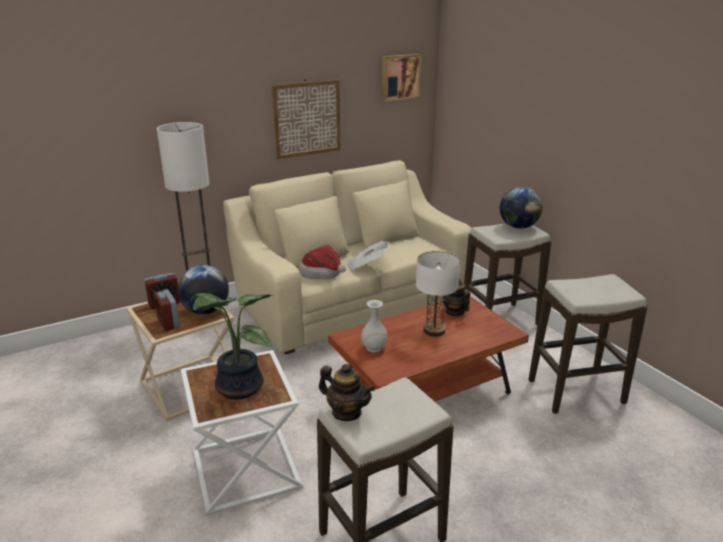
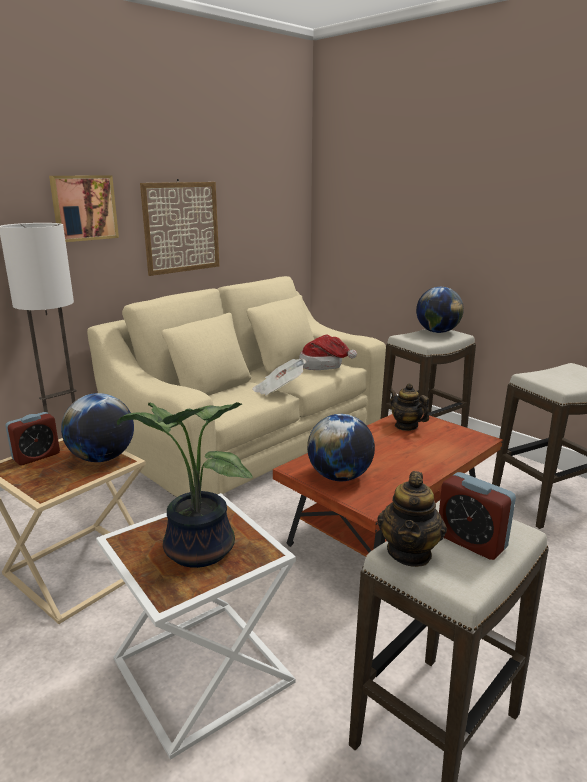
camera: 15 degrees left, 5 degrees down
alarm clock [153,289,179,331] -> alarm clock moved to [439,472,516,560]
hat [299,245,346,279] -> hat moved to [299,334,357,370]
teapot [319,364,375,421] -> teapot turned 90 degrees clockwise [377,471,447,567]
white vase [361,300,387,353] -> globe [307,414,375,481]
picture [382,54,422,102] -> picture moved to [49,175,119,242]
table lamp [416,251,460,337] -> none

